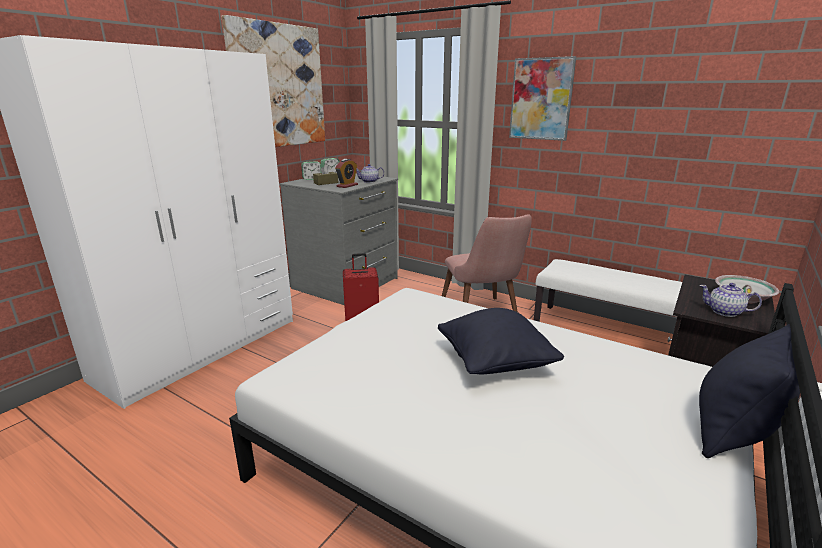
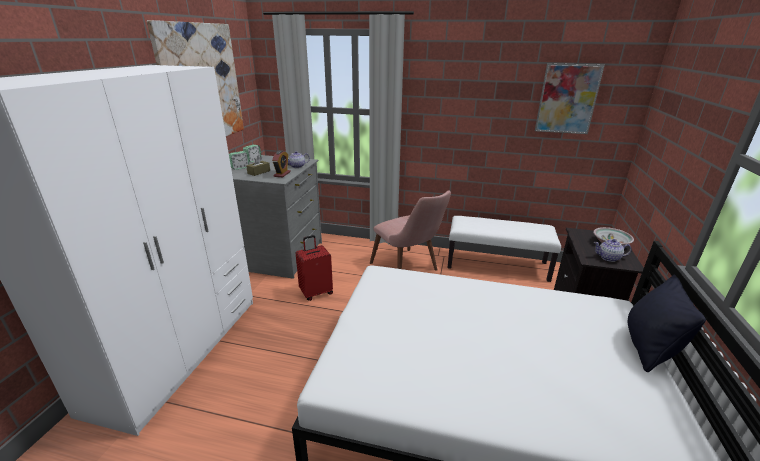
camera: 20 degrees left, 5 degrees up
black pillow [438,308,564,375] -> none
picture [509,56,576,141] -> picture moved to [535,63,605,134]

